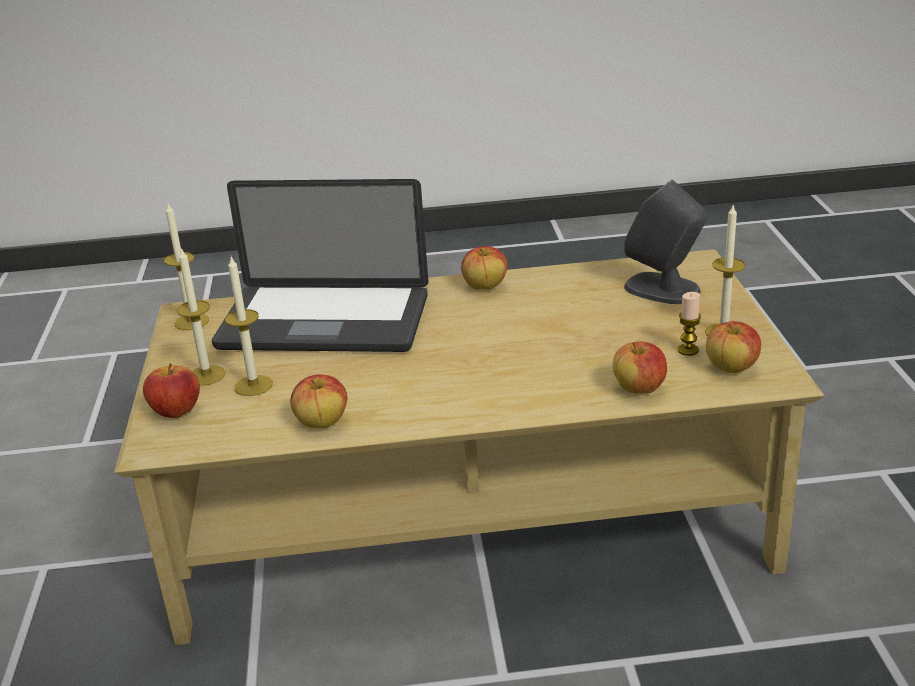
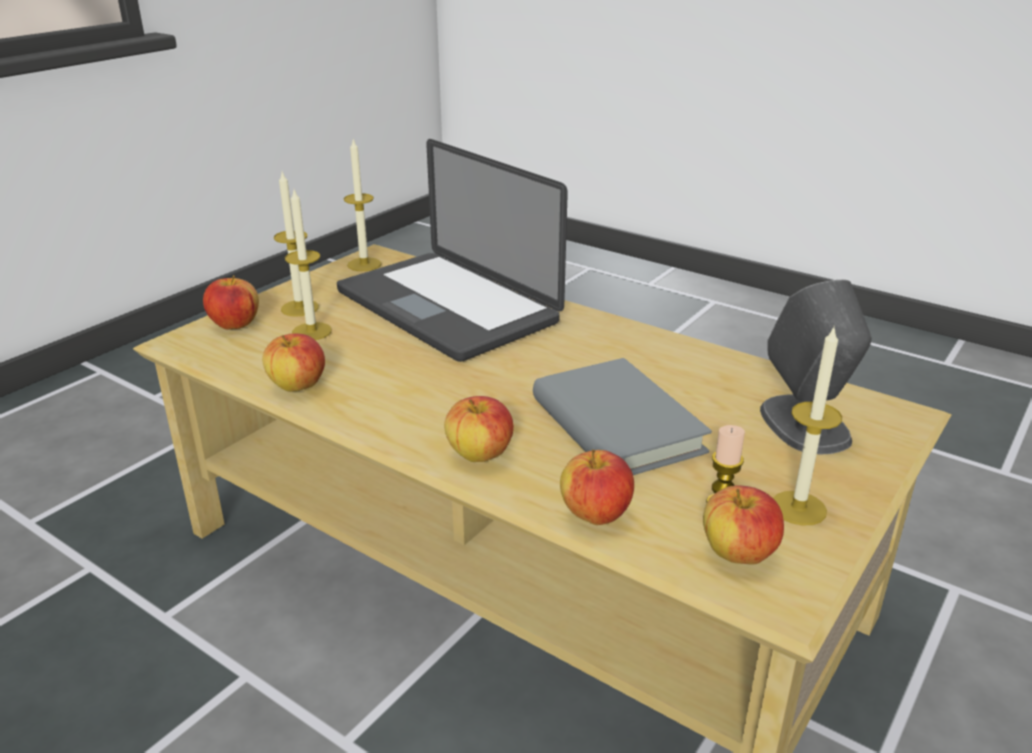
camera: 40 degrees right, 0 degrees up
apple [461,246,507,290] -> apple moved to [444,396,514,462]
none -> grey book [533,358,712,475]

